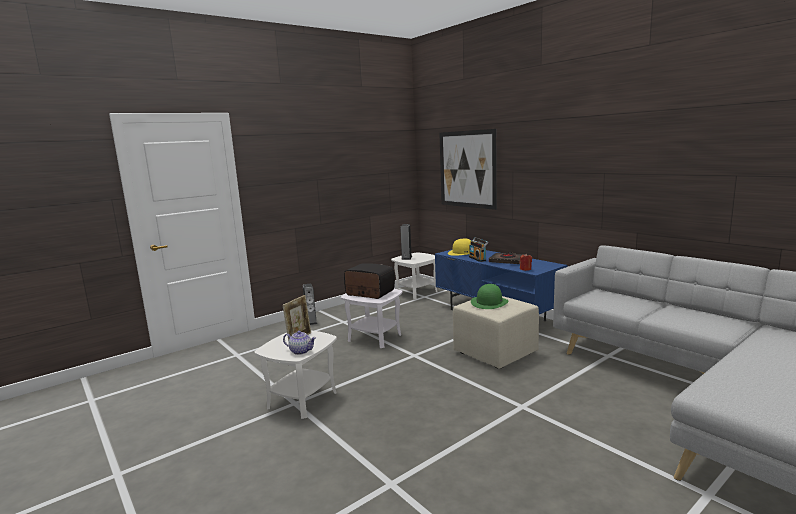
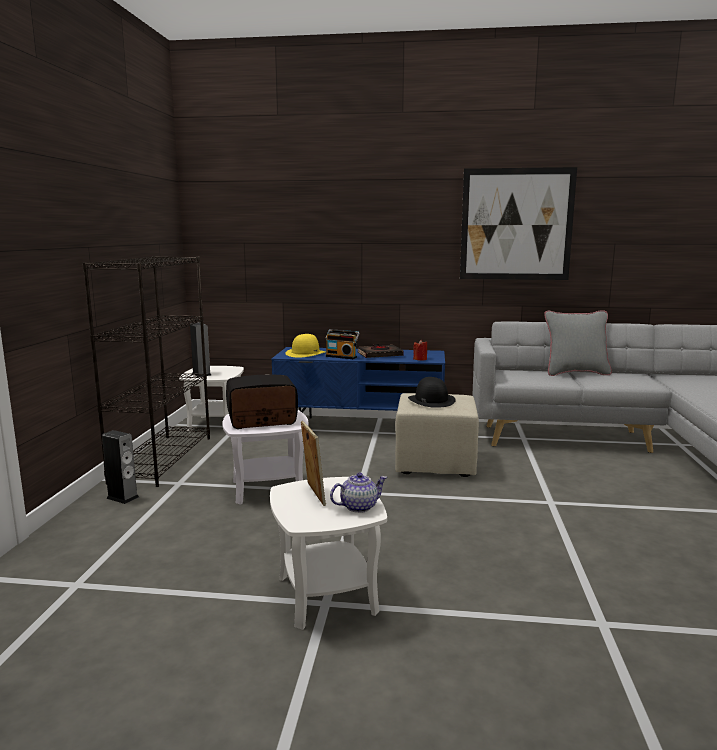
camera: 45 degrees left, 0 degrees up
picture [439,129,497,210] -> picture moved to [460,167,577,280]
green hat [471,284,509,309] -> black hat [408,377,456,408]
none -> black bookcase [82,256,210,487]
none -> grey pillow [544,310,612,376]

